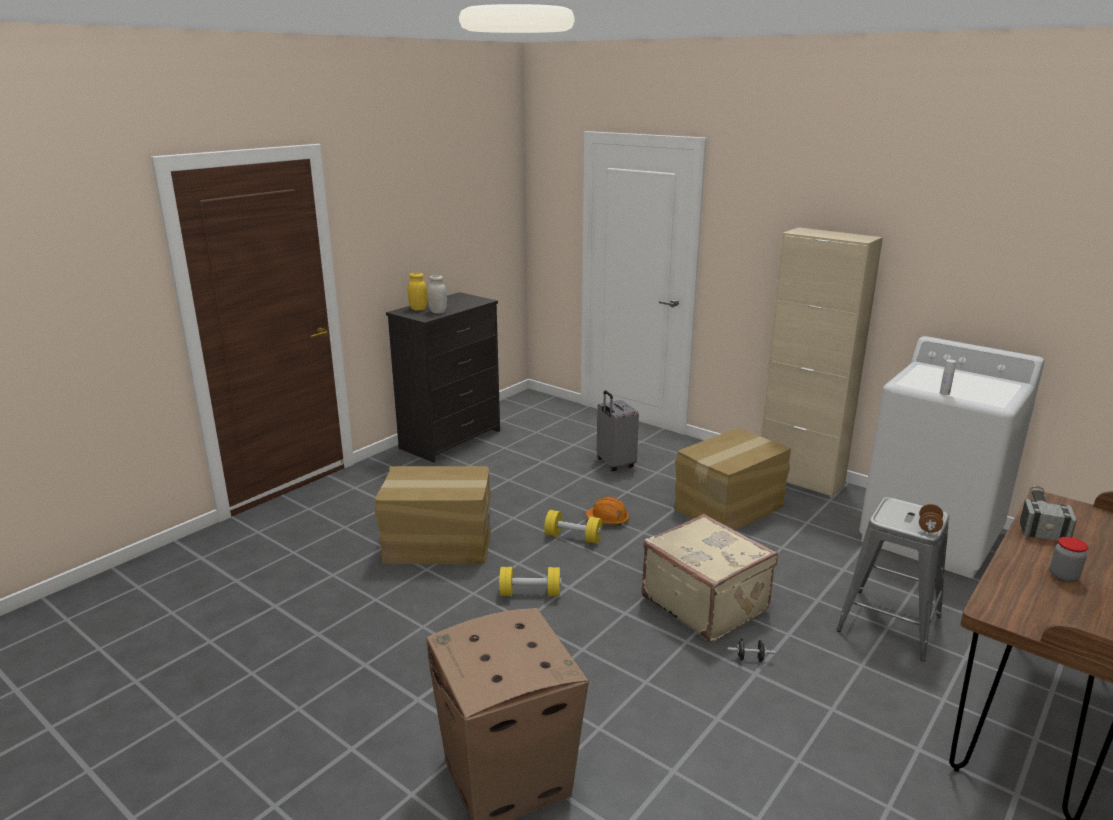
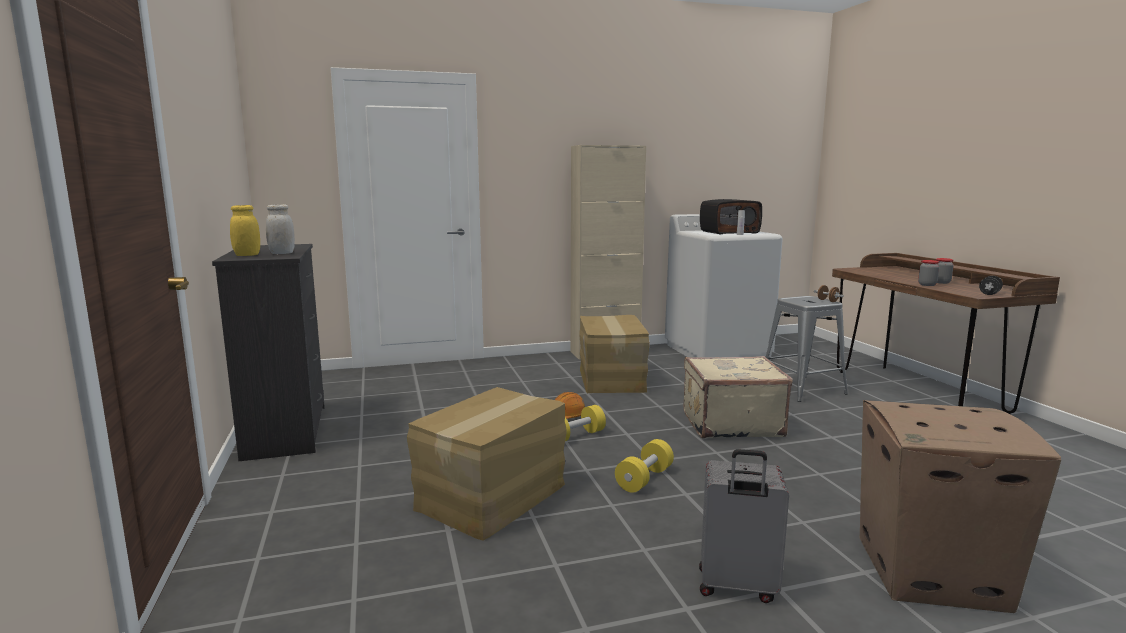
camera: 55 degrees left, 10 degrees down
grey suitcase [597,391,639,471] -> grey suitcase moved to [699,449,789,603]
black dumbbell [727,638,775,662] -> black dumbbell moved to [979,276,1003,295]
hammer [1020,486,1077,541] -> none
none -> radio [700,199,762,234]
none -> jar [918,260,939,286]

